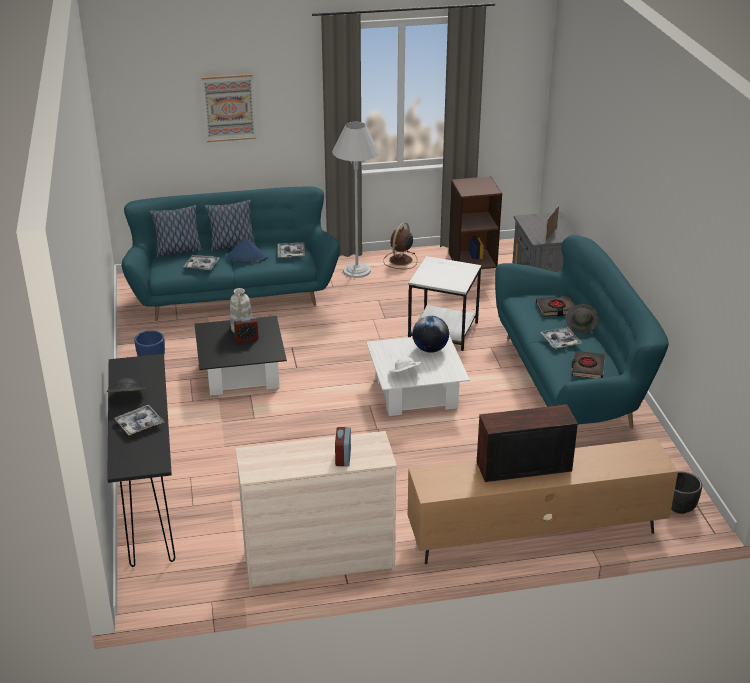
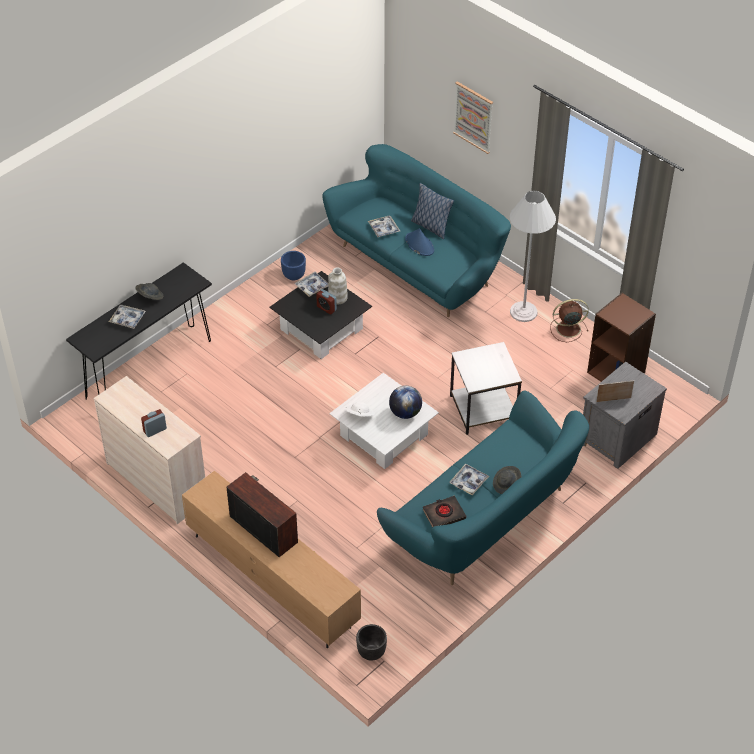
camera: 55 degrees right, 15 degrees up
pillow [149,205,203,258] -> none
tray [278,242,305,258] -> tray moved to [295,272,329,297]
black book [536,296,576,317] -> none

